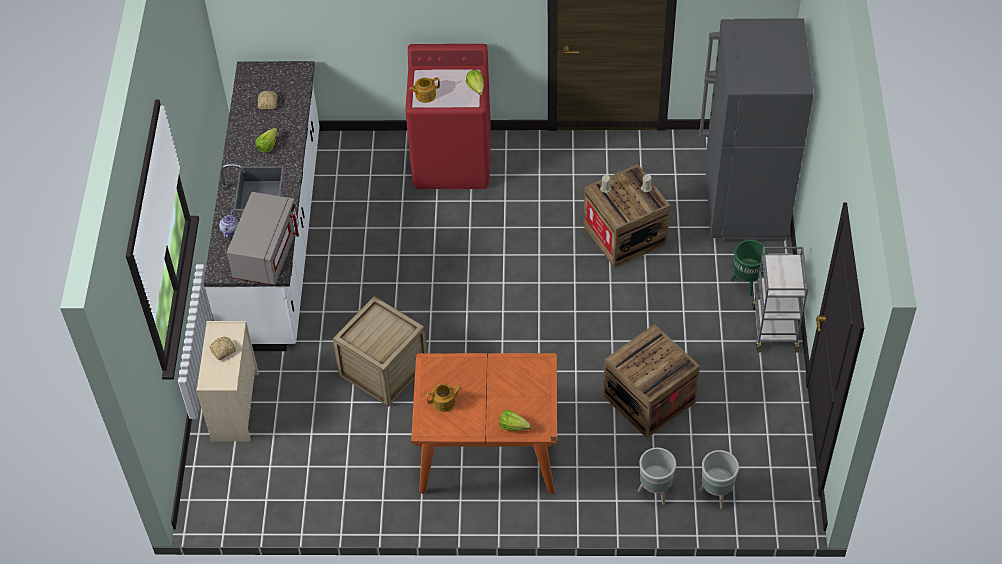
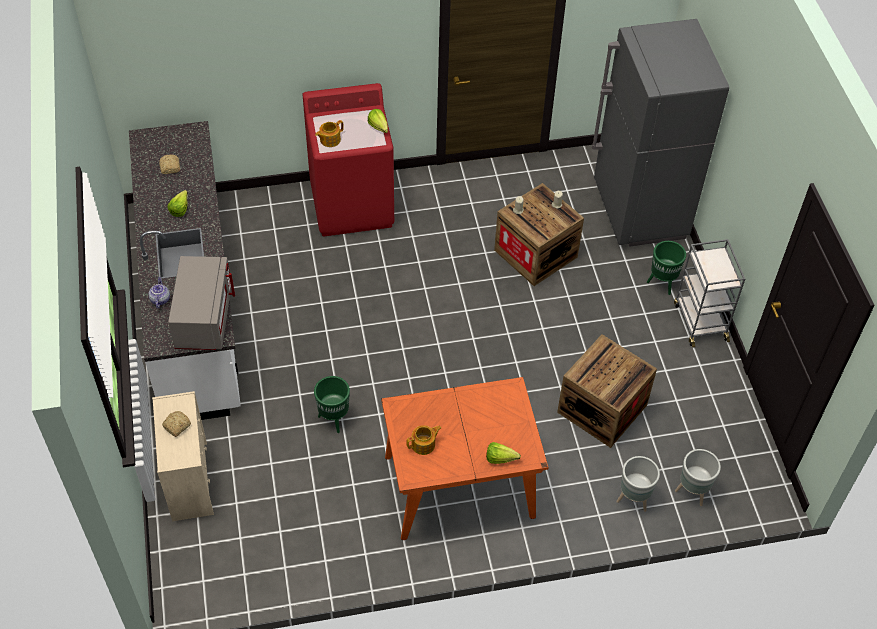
camera: 15 degrees left, 0 degrees up
crate [332,296,427,407] -> green planter [314,376,350,433]

